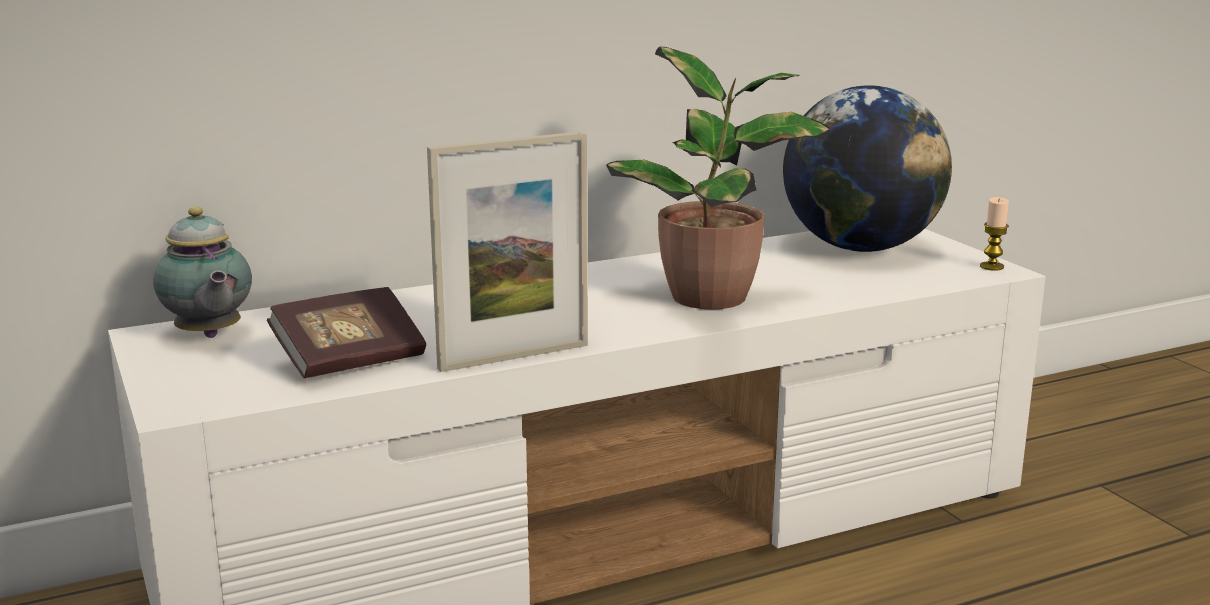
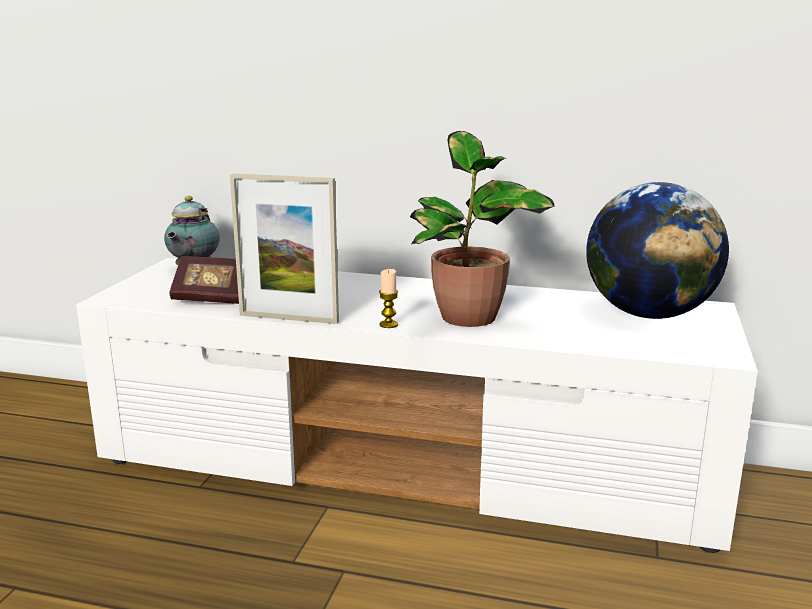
camera: 40 degrees right, 0 degrees up
candle [980,197,1009,271] -> candle moved to [379,269,398,328]

